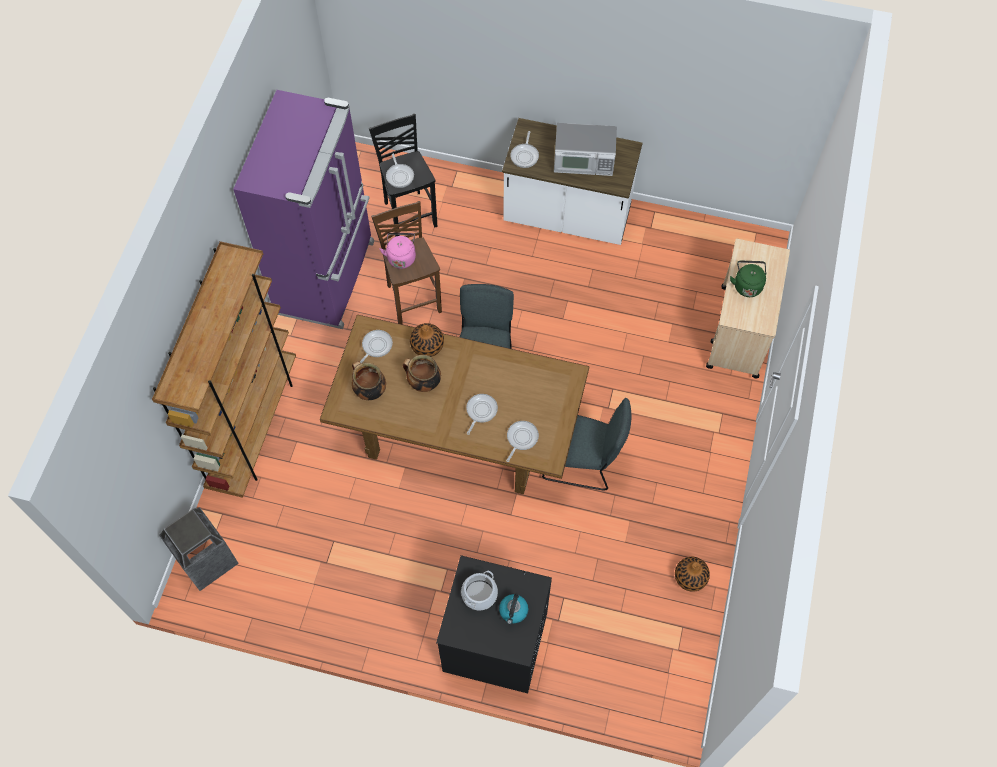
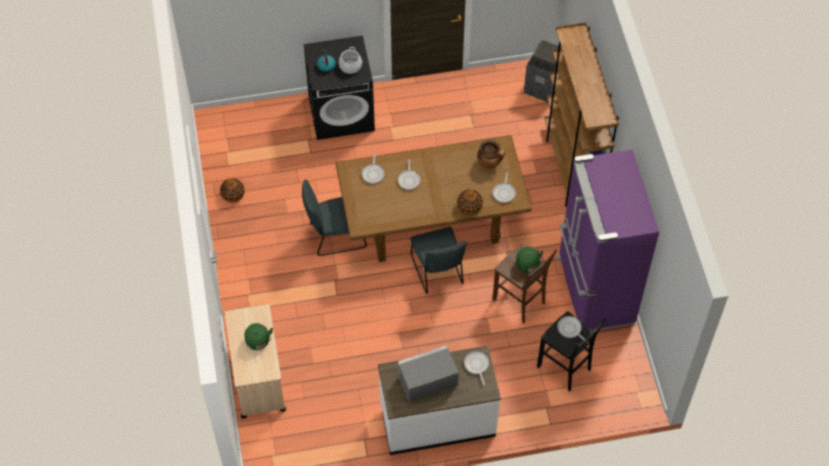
camera: 155 degrees right, 5 degrees down
pink kettle [380,233,416,269] -> green kettle [516,247,543,273]
cooking pot [402,355,441,392] -> none

